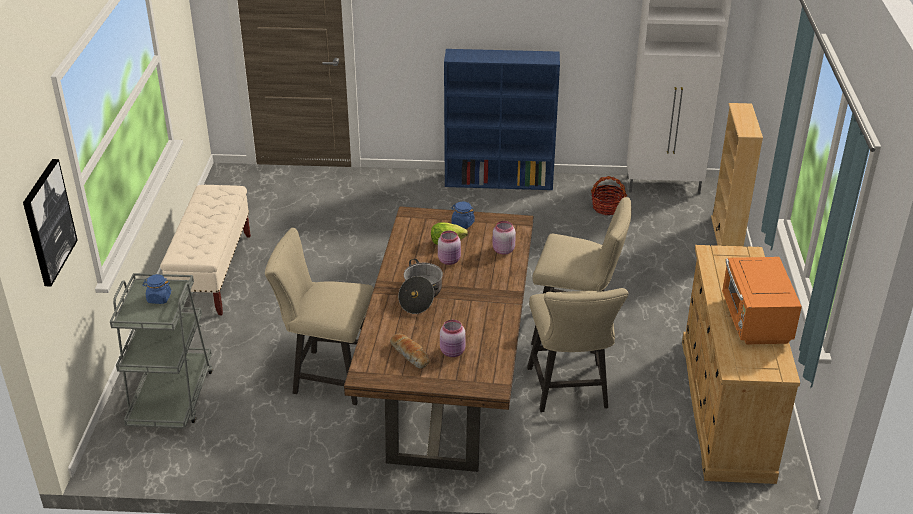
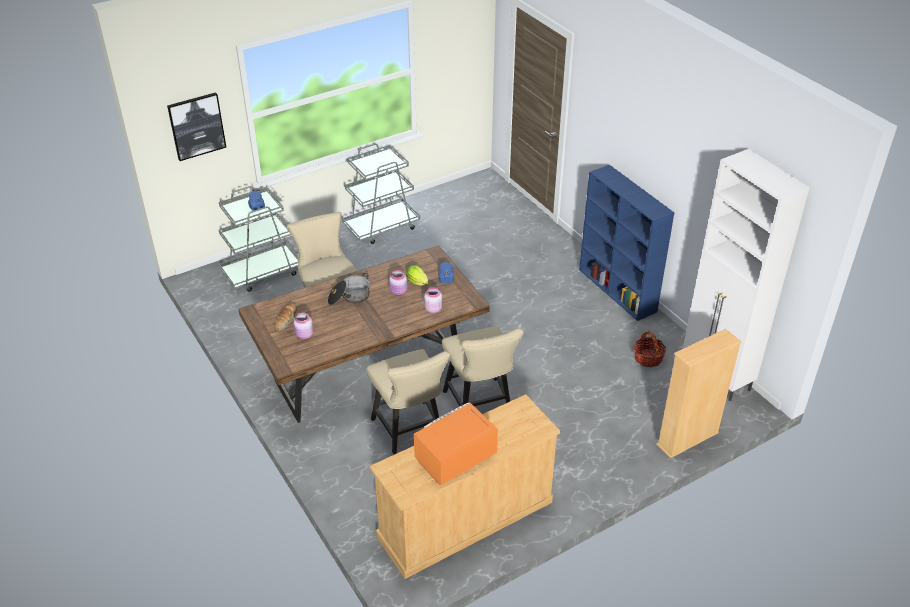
camera: 55 degrees right, 5 degrees up
beige bench [160,185,251,315] -> grey cart [342,144,420,244]
beige chair [527,288,629,412] -> beige chair turned 75 degrees counterclockwise [366,349,450,454]

